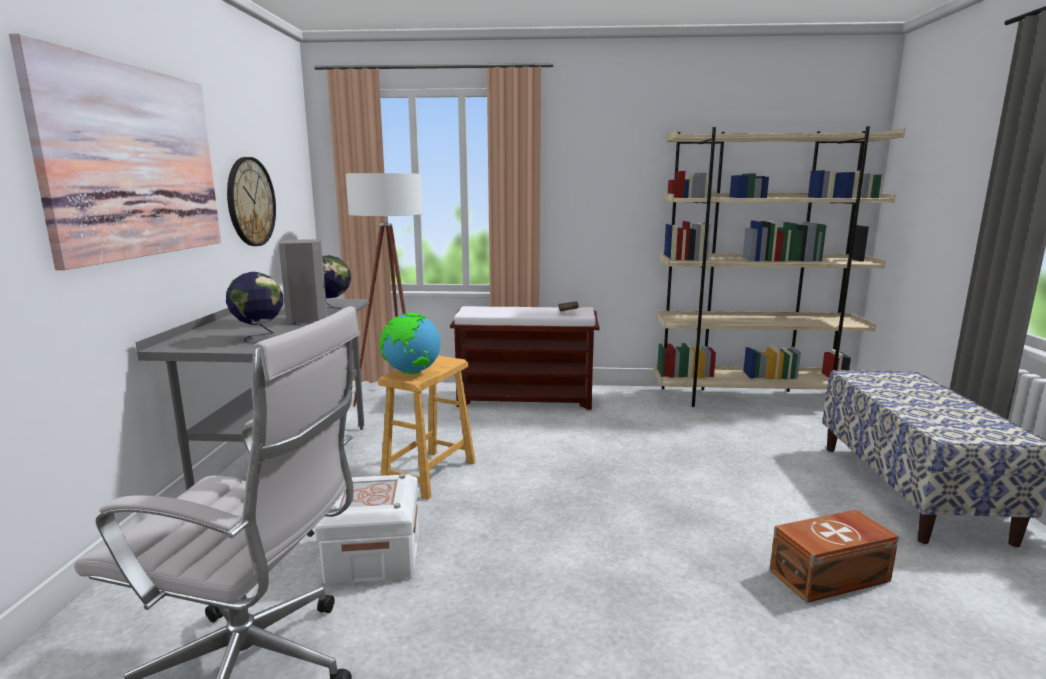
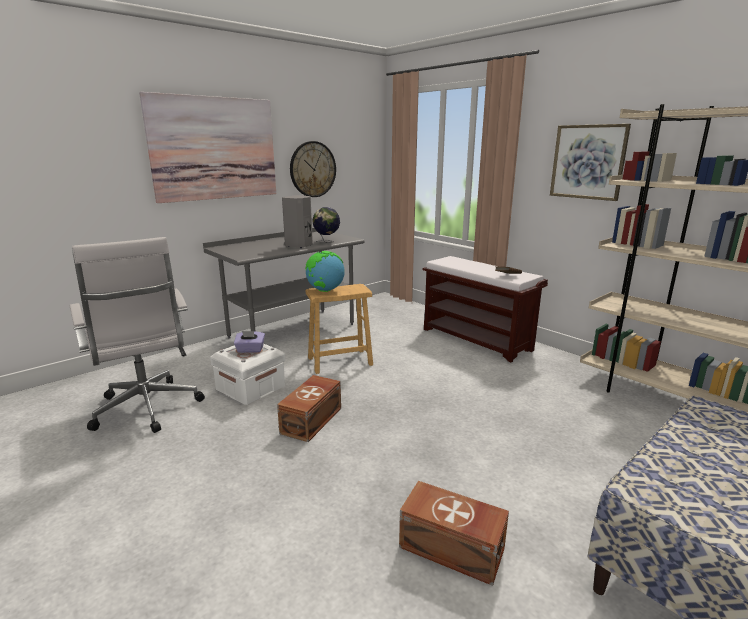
camera: 45 degrees right, 5 degrees up
globe [226,272,283,343] -> none
white floor lamp [346,173,423,407] -> none
none -> purple tissue box [234,331,265,353]
none -> brown storage box [277,375,341,442]
none -> picture [550,124,631,201]

